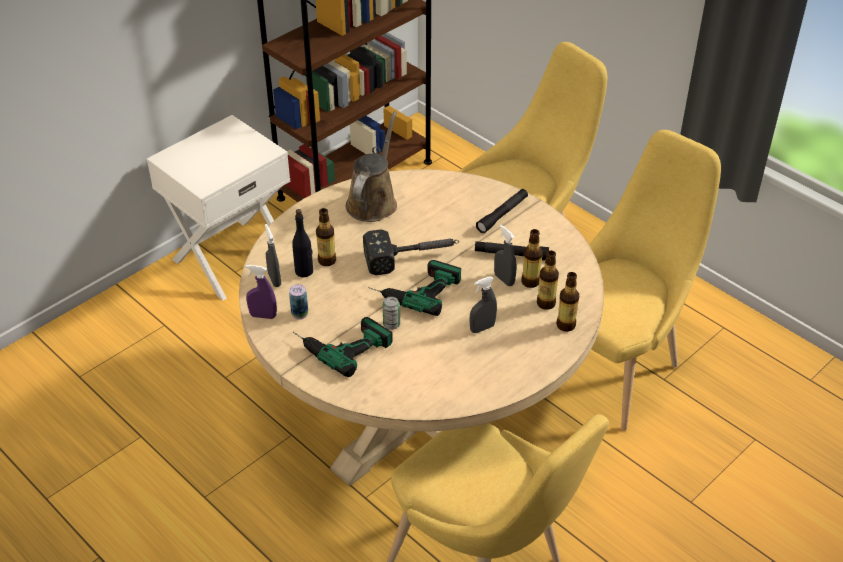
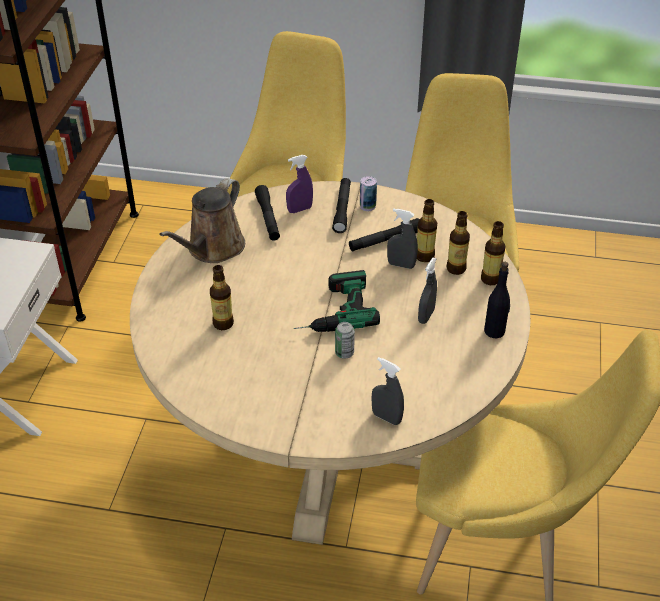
camera: 35 degrees left, 0 degrees up
purple spray bottle [245,265,277,319] -> purple spray bottle moved to [286,155,313,213]
grey spray bottle [265,224,281,287] -> grey spray bottle moved to [372,357,404,425]
can [289,284,308,320] -> can moved to [360,176,377,211]
black bottle [292,209,313,277] -> black bottle moved to [484,262,510,338]
power drill [293,317,393,377] -> none
brown watering can [346,111,397,222] -> brown watering can turned 135 degrees counterclockwise [160,178,245,263]
hammer [363,229,459,275] -> none
none -> black flashlight [255,185,280,240]

